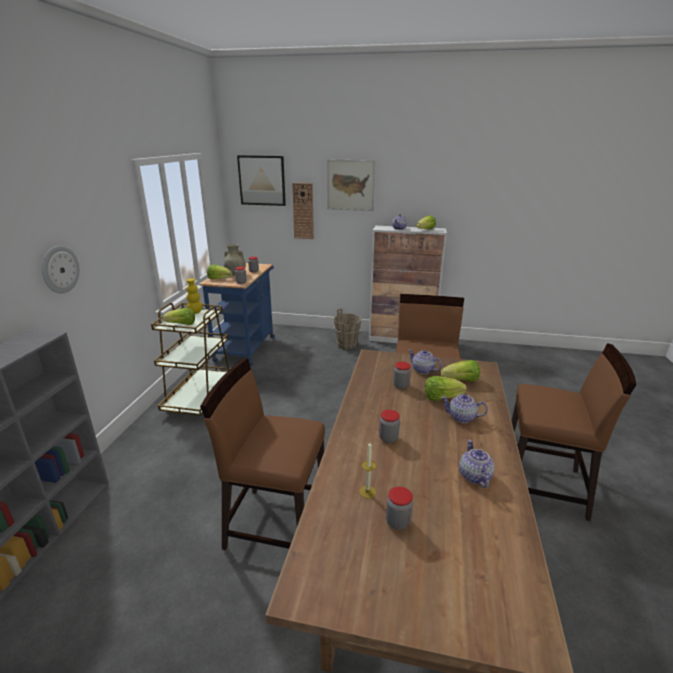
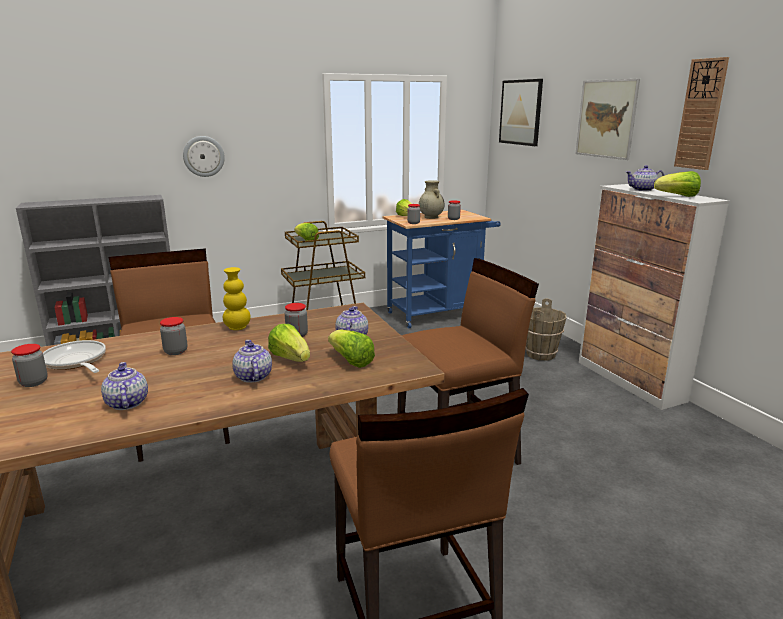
camera: 55 degrees right, 5 degrees down
yellow vase [186,278,203,314] -> yellow vase moved to [223,267,251,330]
wall clock [292,183,314,239] -> wall clock moved to [674,57,729,170]
candle [359,442,376,499] -> frying pan [43,340,106,373]
teapot [459,440,495,488] -> teapot turned 75 degrees counterclockwise [101,362,148,410]

